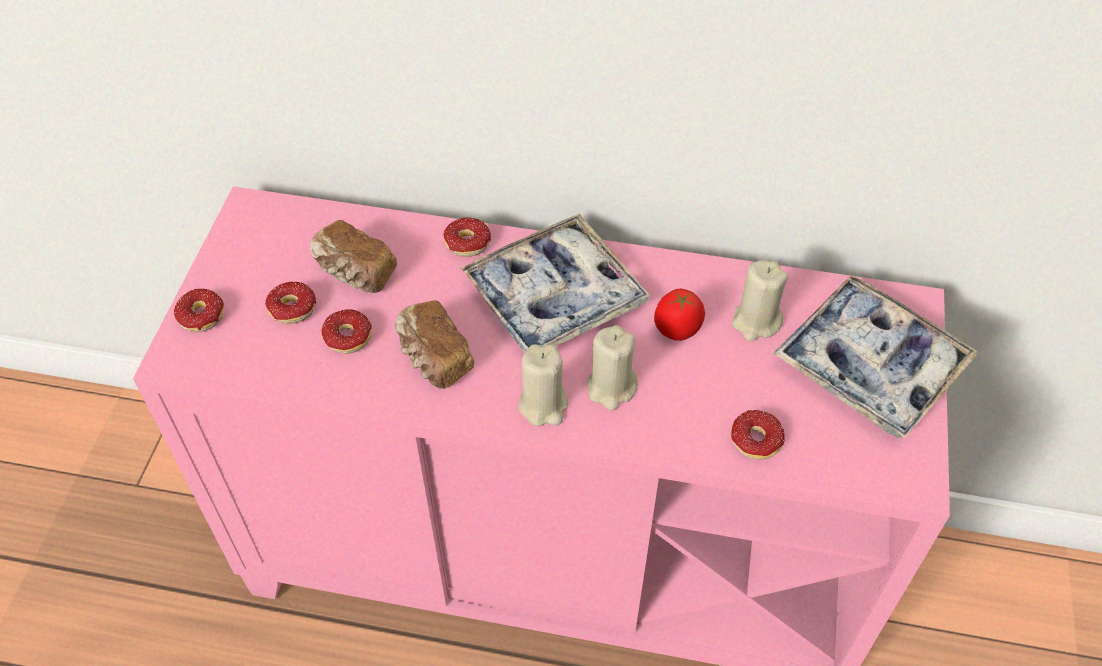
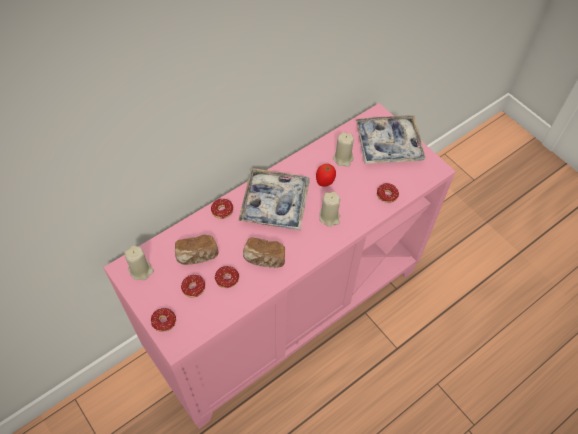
camera: 50 degrees left, 5 degrees up
beige candle [518,344,568,426] -> beige candle moved to [124,245,154,280]

